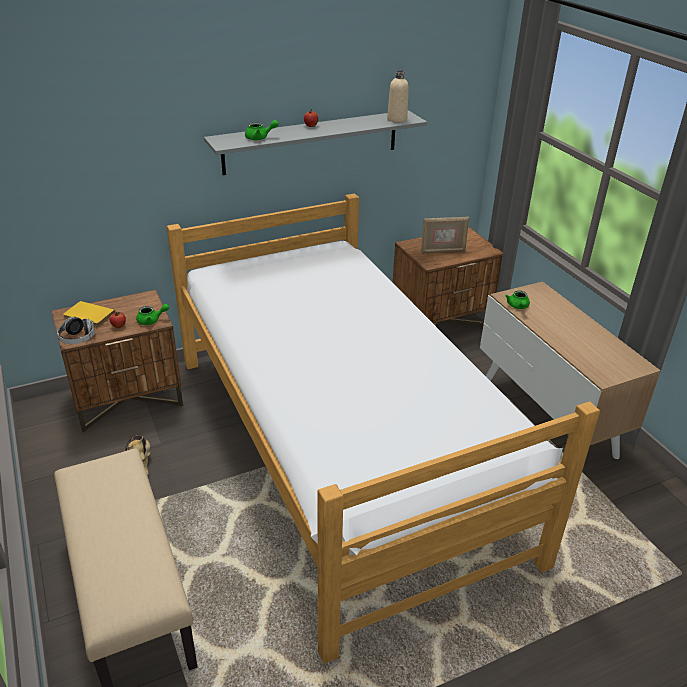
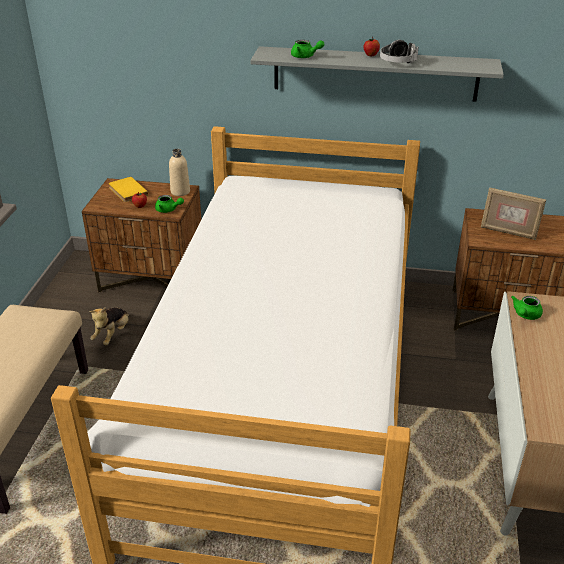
camera: 35 degrees right, 0 degrees up
headphones [57,317,95,344] -> headphones moved to [380,40,418,63]
beige bottle [387,70,408,123] -> beige bottle moved to [169,149,190,196]

